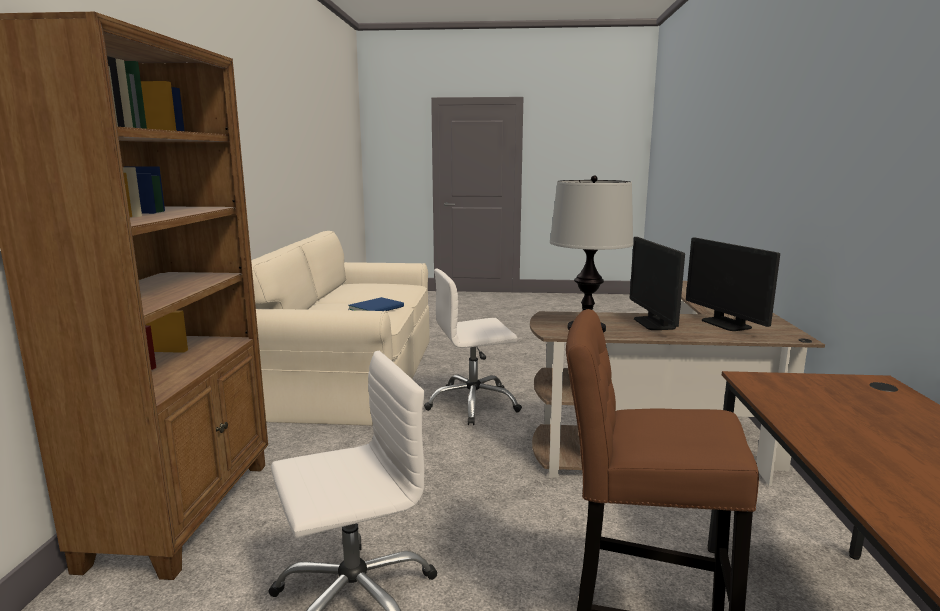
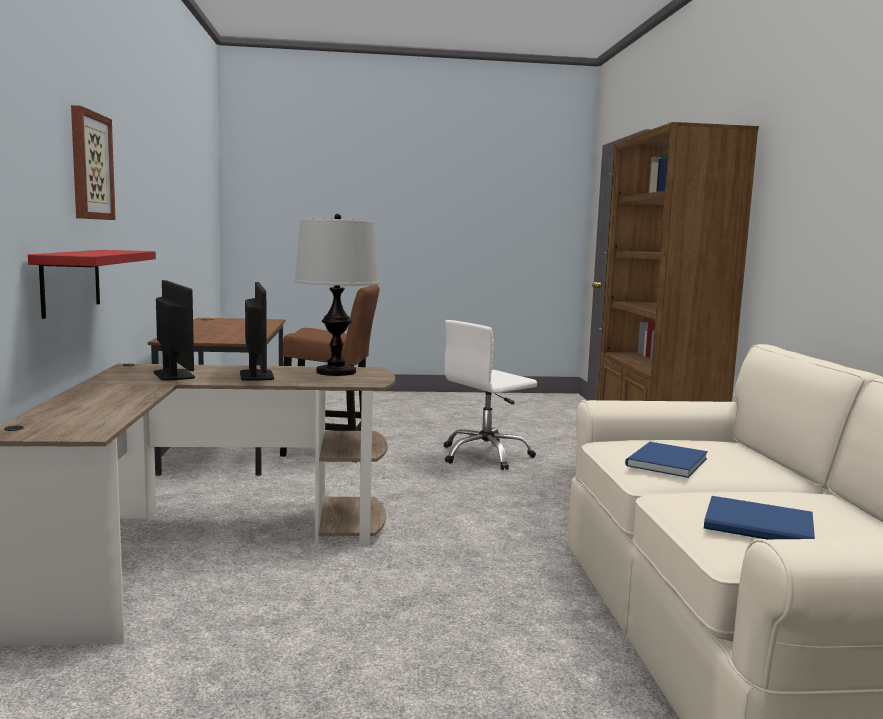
camera: 170 degrees right, 5 degrees down
white office chair [424,269,522,425] -> none
none -> red shelf [28,250,156,319]
none -> picture [71,105,116,220]
none -> blue book [704,496,815,540]

